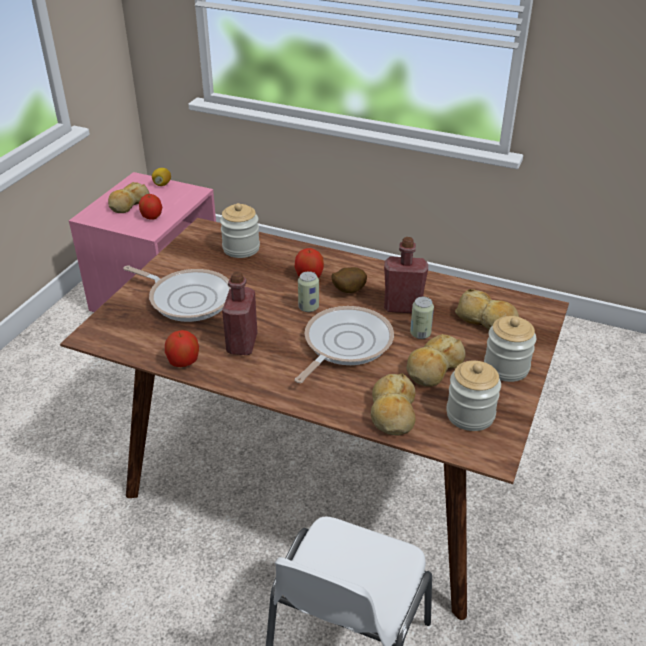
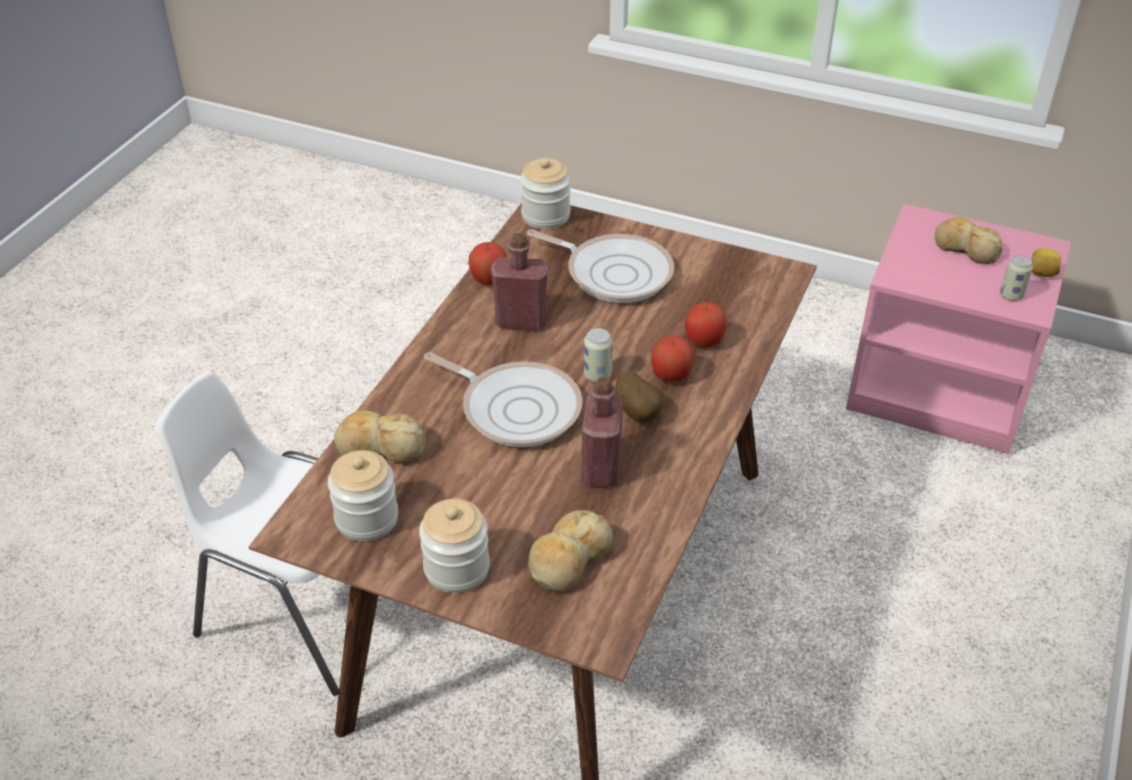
camera: 90 degrees right, 5 degrees up
frying pan [123,265,231,322] -> frying pan turned 90 degrees counterclockwise [527,229,674,303]
apple [139,194,162,220] -> apple moved to [685,302,726,348]
jar [220,203,260,258] -> jar moved to [520,158,570,229]
bread [406,334,466,387] -> none
can [410,297,434,339] -> can moved to [1000,255,1033,301]

